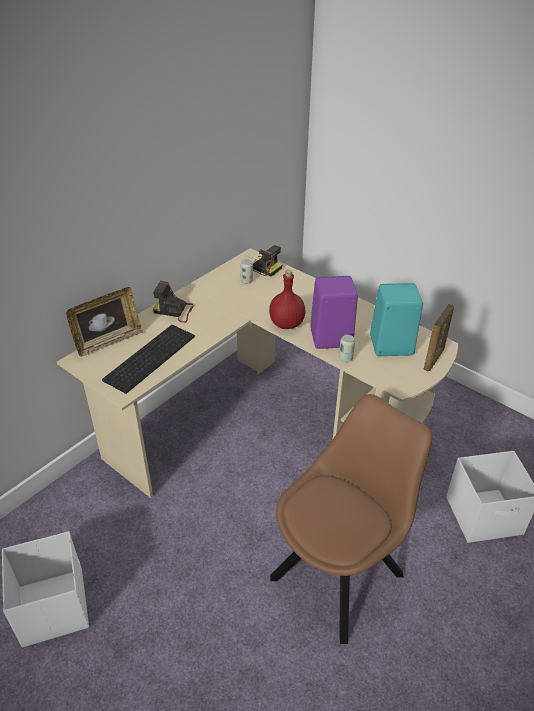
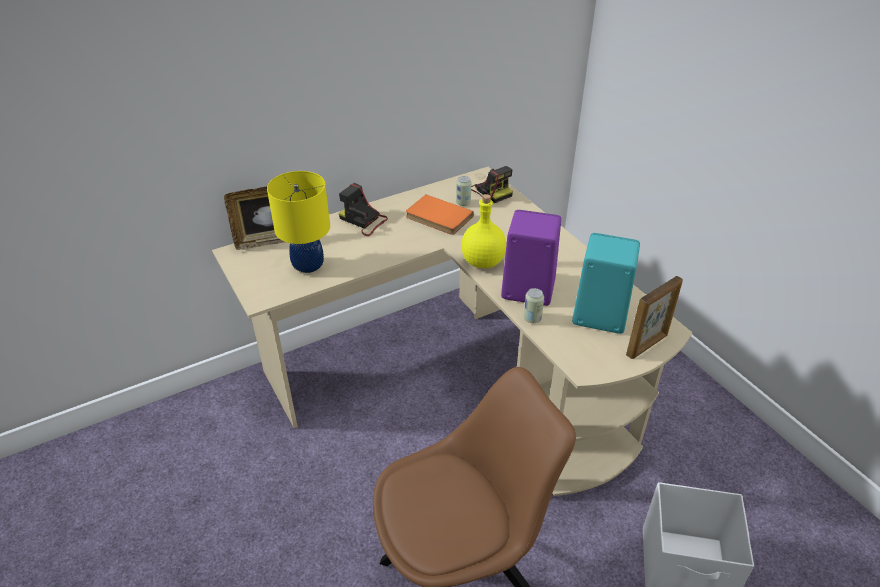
camera: 20 degrees right, 0 degrees up
white storage box [2,531,89,648] -> none
keyboard [102,325,195,394] -> yellow table lamp [267,171,330,273]
red bottle [269,270,305,329] -> yellow bottle [461,194,506,268]
none -> orange book [406,194,474,235]

